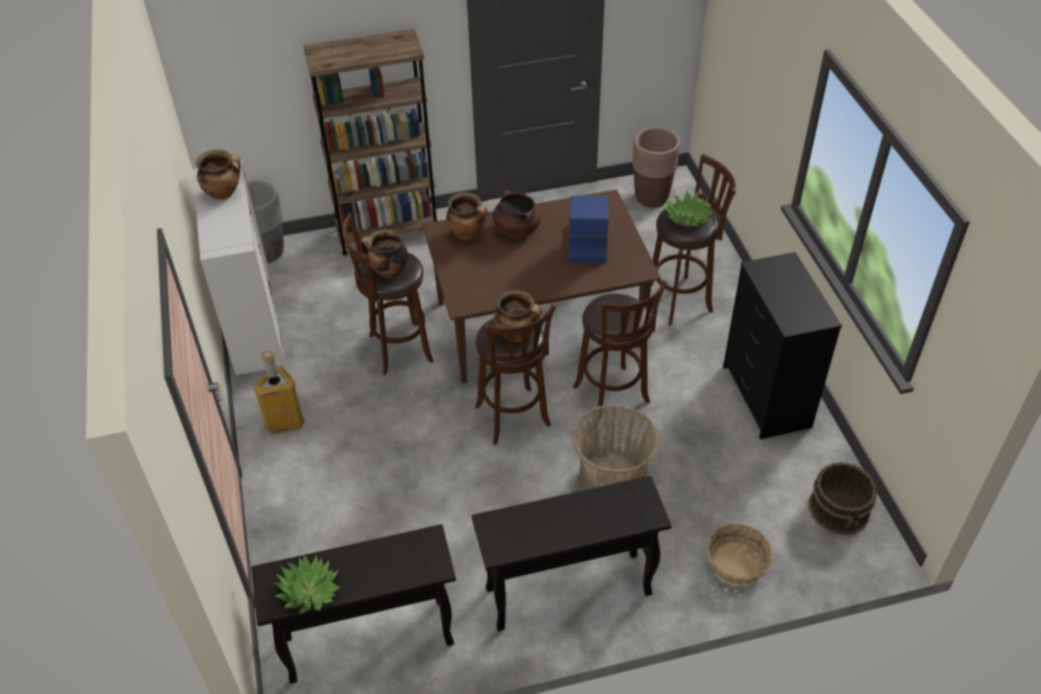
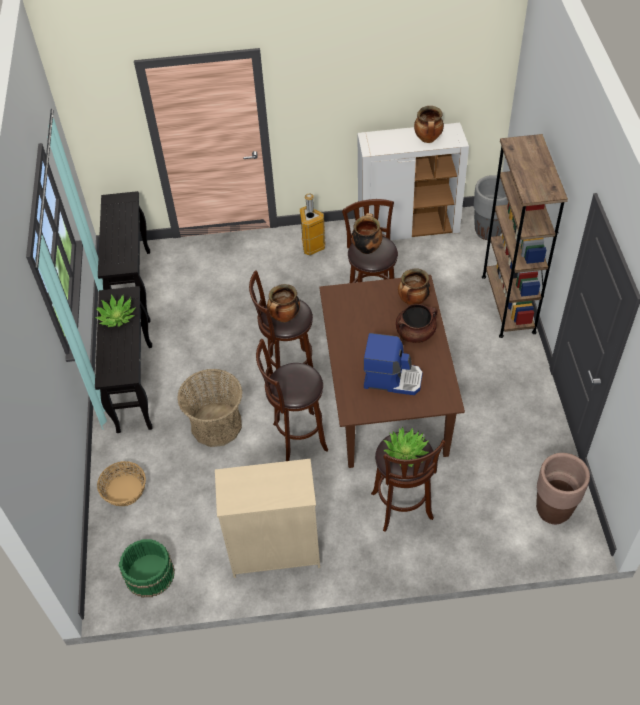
camera: 100 degrees right, 5 degrees up
potted plant [274,555,340,614] -> potted plant moved to [95,295,136,327]
black dresser [723,252,842,439] -> beige dresser [215,459,320,578]
brown bucket [808,462,877,535] -> green bucket [119,539,175,597]

